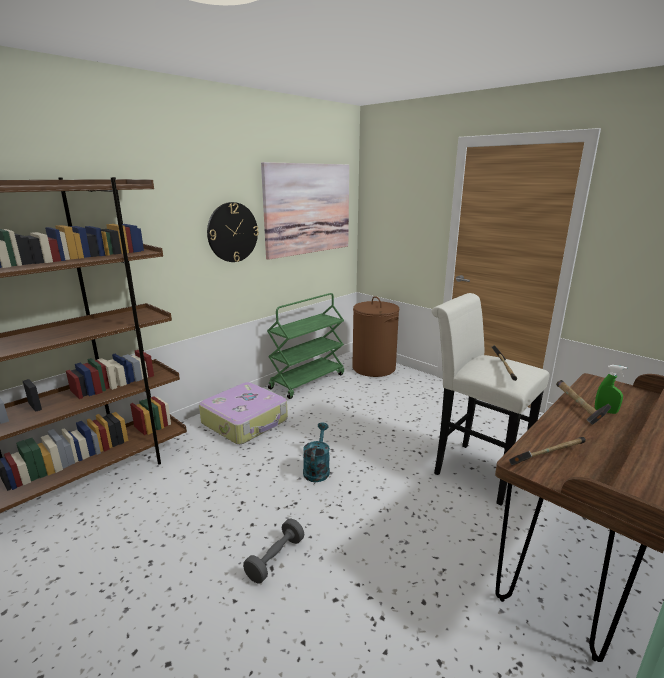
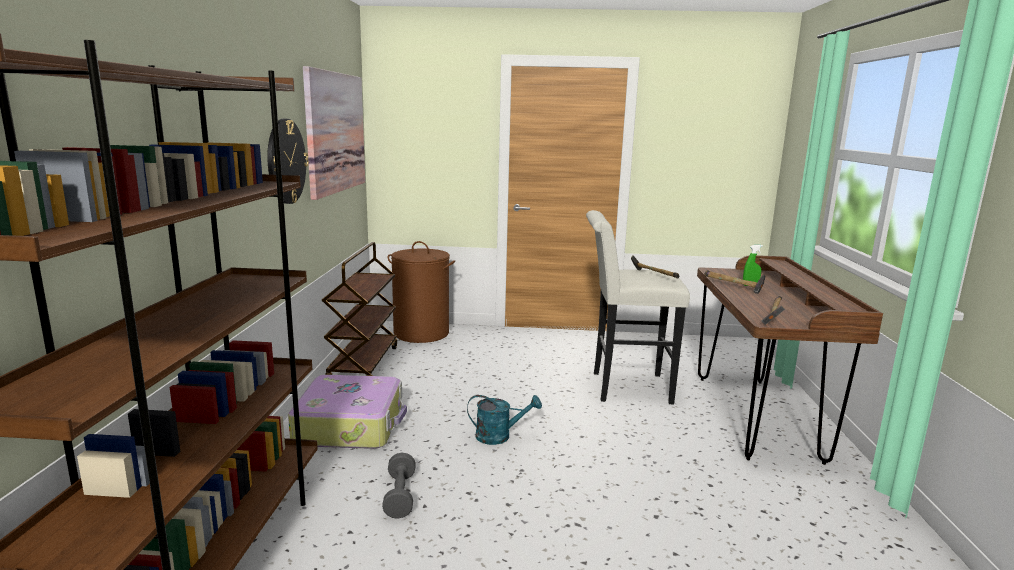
camera: 40 degrees left, 5 degrees down
grey dumbbell [243,518,304,583] -> grey dumbbell moved to [382,453,416,519]
green cart [267,293,344,399] -> brown cart [322,242,397,376]
turquoise watering can [303,422,330,482] -> turquoise watering can turned 120 degrees clockwise [467,395,542,445]

